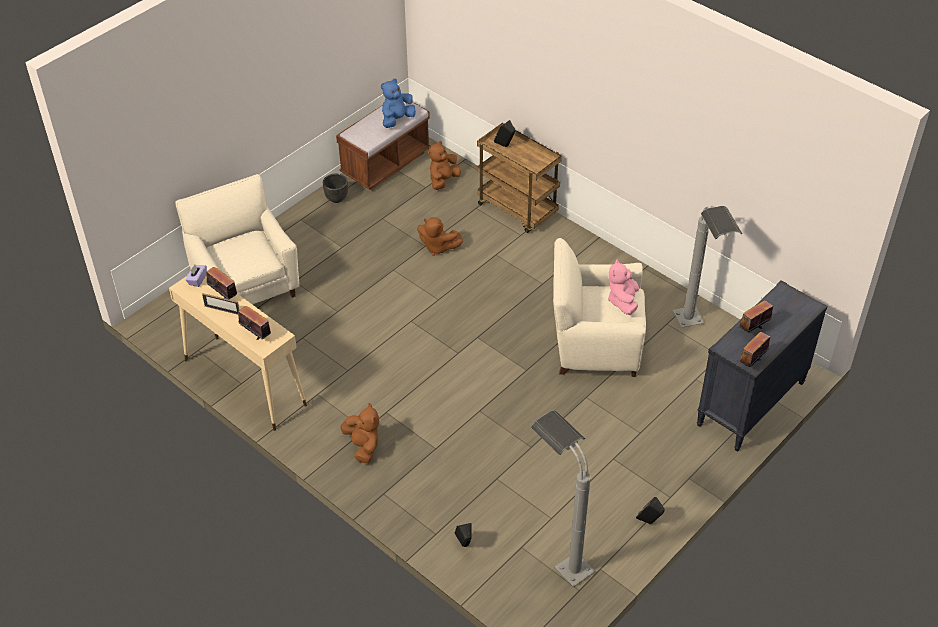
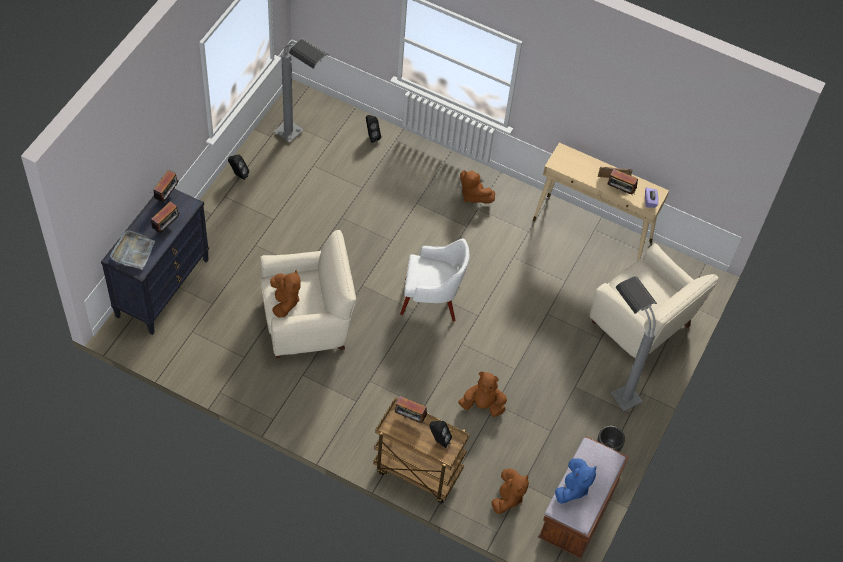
camera: 160 degrees right, 10 degrees up
radio [238,306,271,340] -> radio moved to [395,396,427,425]
pink plush toy [608,259,639,315] -> brown plush toy [270,270,301,318]
grey floor lamp [672,205,742,328] -> grey floor lamp moved to [611,276,657,411]
none -> grey tray [110,230,155,270]
none -> white armchair [400,239,470,322]

